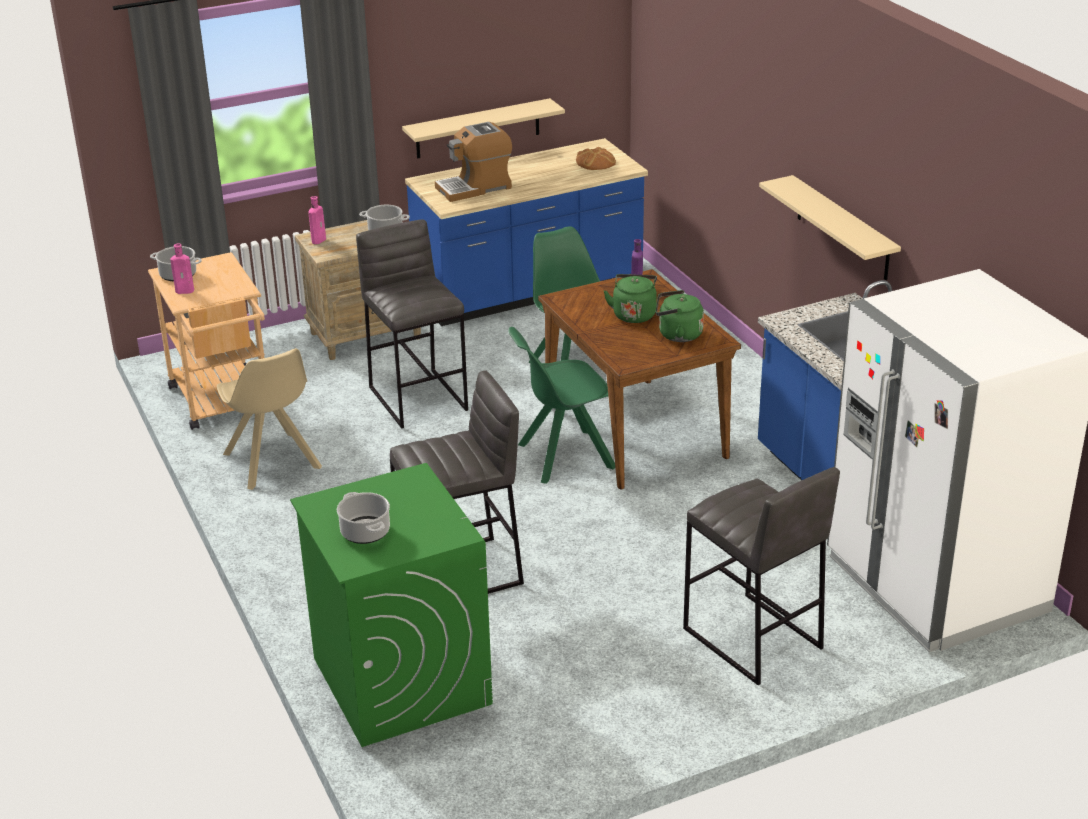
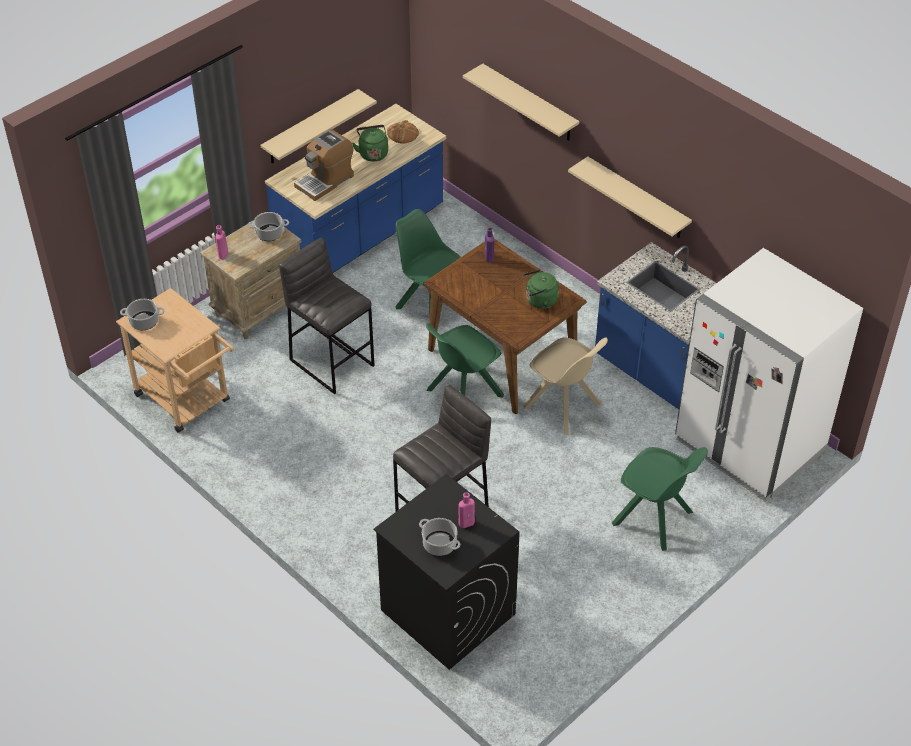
camera: 20 degrees left, 15 degrees up
pink bottle [170,243,194,294] -> pink bottle moved to [458,492,475,528]
beige chair [217,348,322,490] -> beige chair moved to [523,338,608,435]
green washing machine [290,463,493,747] -> black washing machine [373,474,520,670]
green kettle [604,274,657,323] -> green kettle moved to [352,125,388,162]
grey stool [683,467,840,685] -> green chair [612,447,708,551]
none -> beige shelf [463,64,579,141]

